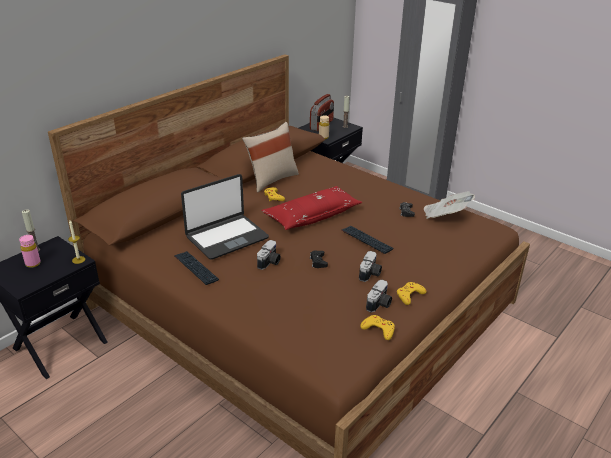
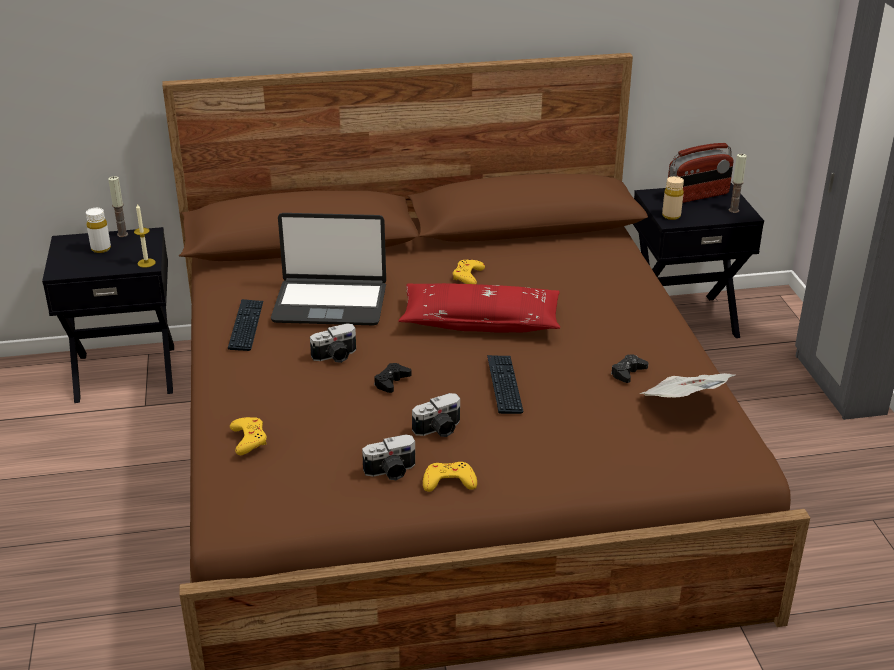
camera: 40 degrees right, 0 degrees up
pink bottle [19,235,41,268] -> white bottle [86,208,111,253]
beige pillow [242,122,299,192] -> none
yellow game controller [360,315,395,340] -> yellow game controller moved to [230,417,267,455]

